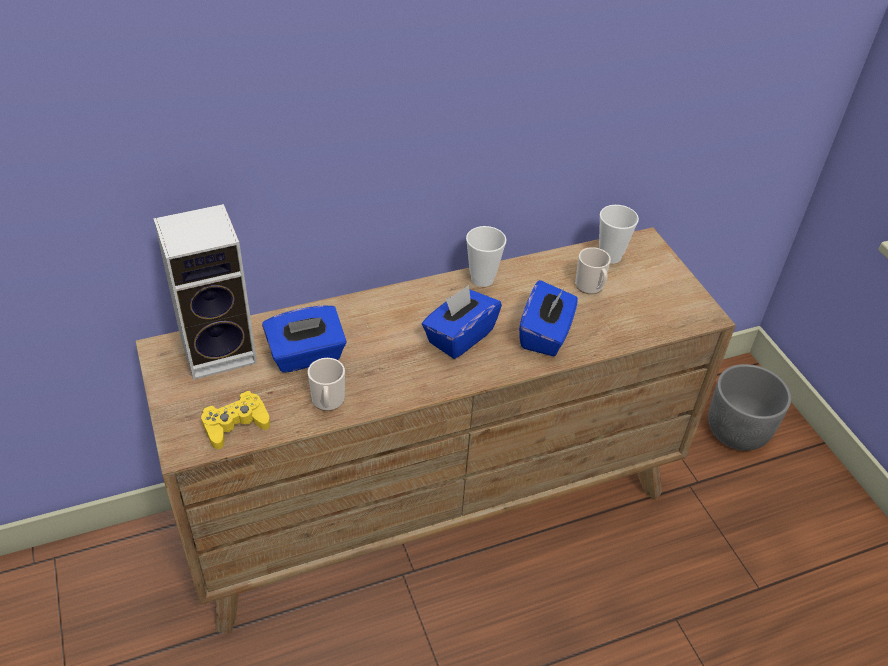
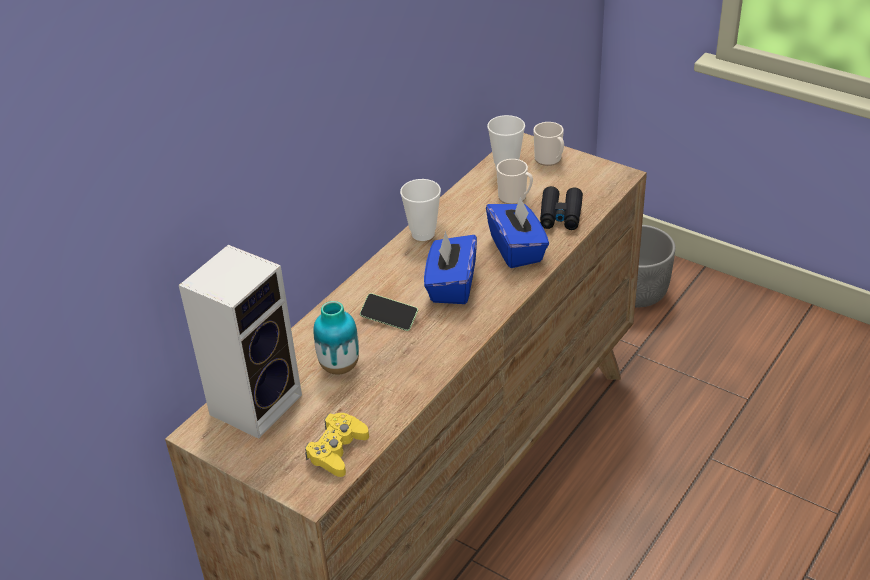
camera: 30 degrees left, 5 degrees down
blue tissue box [262,305,347,373] -> vase [314,301,359,375]
mug [308,358,345,411] -> mug moved to [533,122,564,166]
none -> phone [360,293,418,331]
none -> black binoculars [540,186,583,230]

